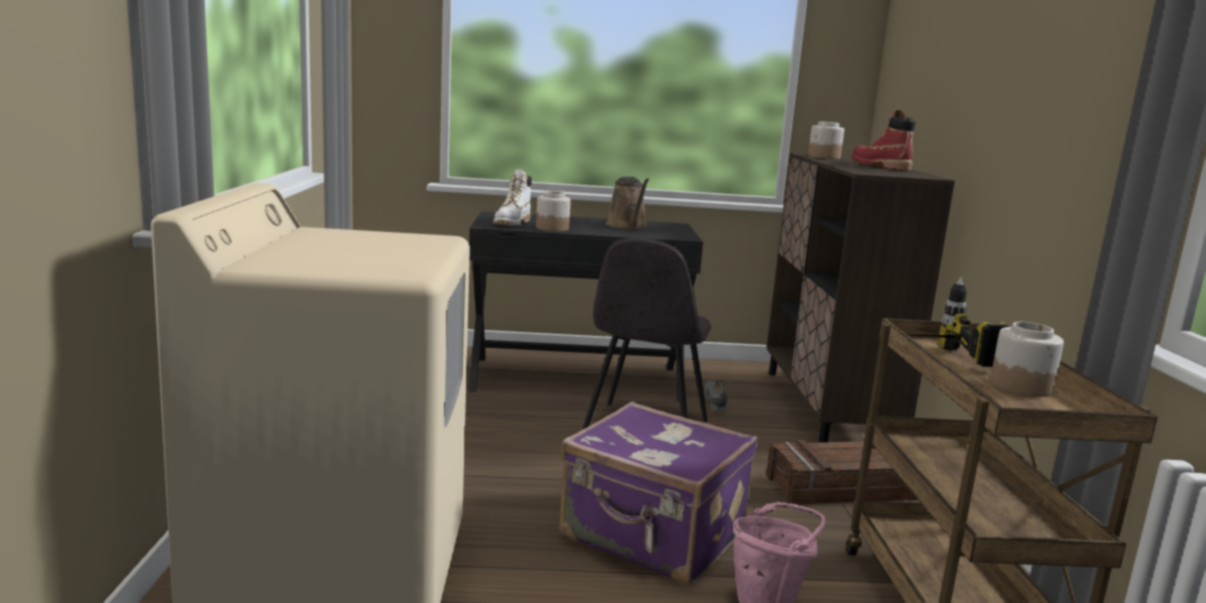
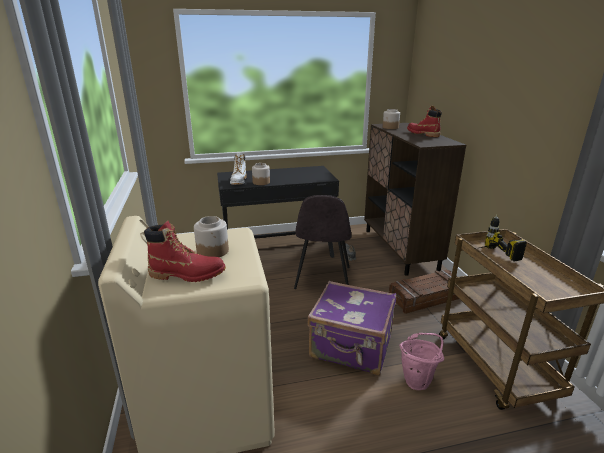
camera: 10 degrees left, 10 degrees up
brown watering can [606,177,649,229] -> none
jar [990,322,1064,397] -> jar moved to [194,216,229,257]
none -> red boot [144,221,226,282]

